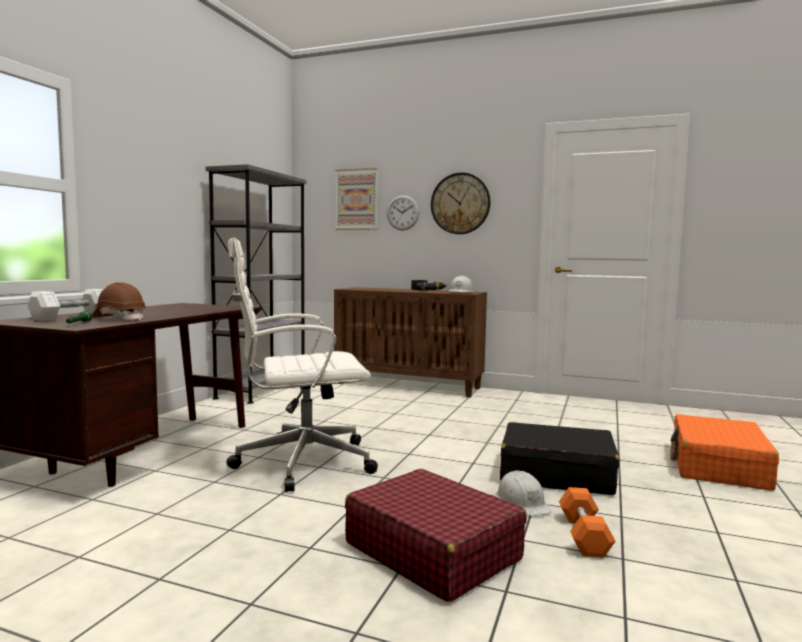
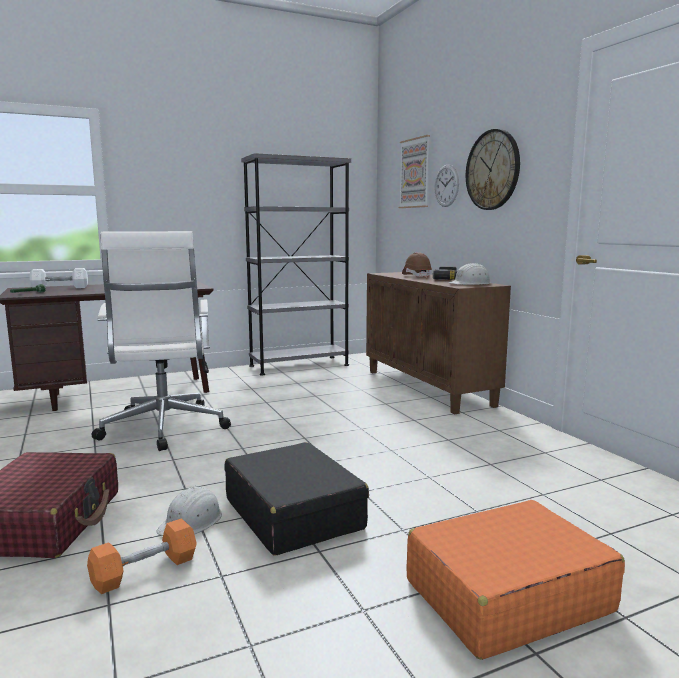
camera: 45 degrees right, 5 degrees up
brown hard hat [92,282,146,320] -> brown hard hat moved to [402,252,432,278]
white office chair [227,238,378,492] -> white office chair turned 135 degrees counterclockwise [92,231,231,451]

